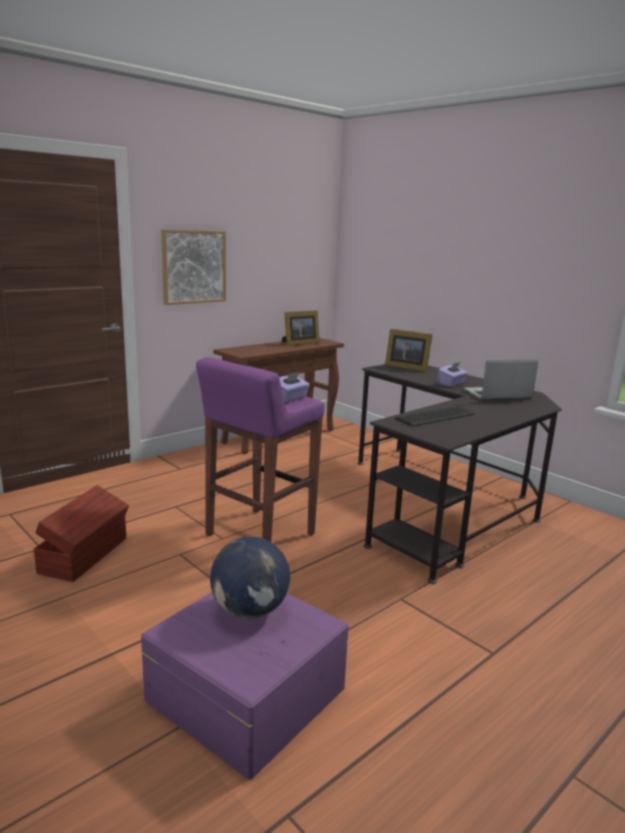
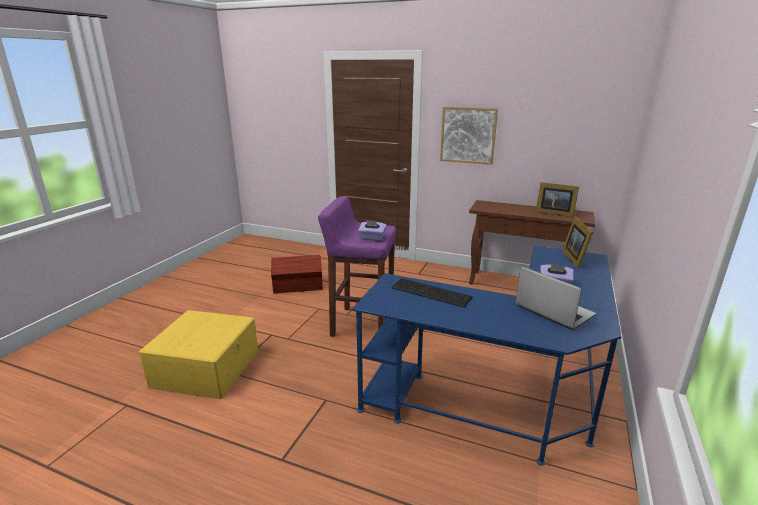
camera: 65 degrees right, 5 degrees up
purple storage box [140,592,349,780] -> yellow storage box [139,310,258,399]
globe [210,537,290,619] -> none
black desk [358,364,562,584] -> blue desk [352,246,622,466]

